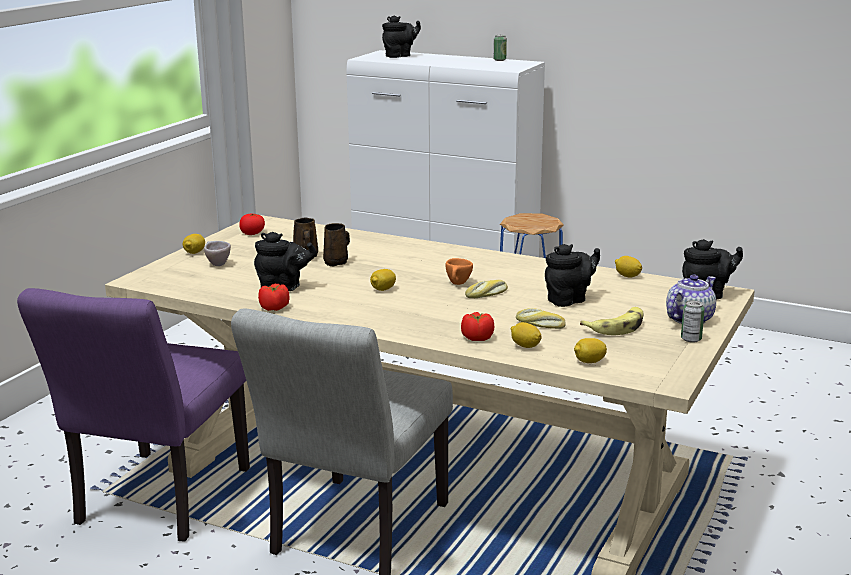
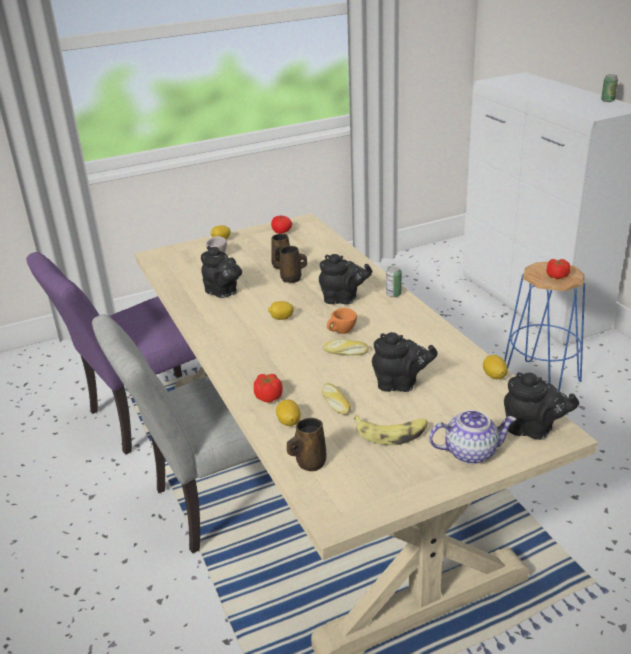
camera: 40 degrees right, 10 degrees up
tomato [258,284,289,311] -> tomato moved to [547,259,570,279]
black teapot [382,15,421,58] -> black teapot moved to [319,254,372,304]
lemon [574,338,607,363] -> brown mug [287,418,327,471]
can [681,300,705,343] -> can moved to [386,266,402,297]

